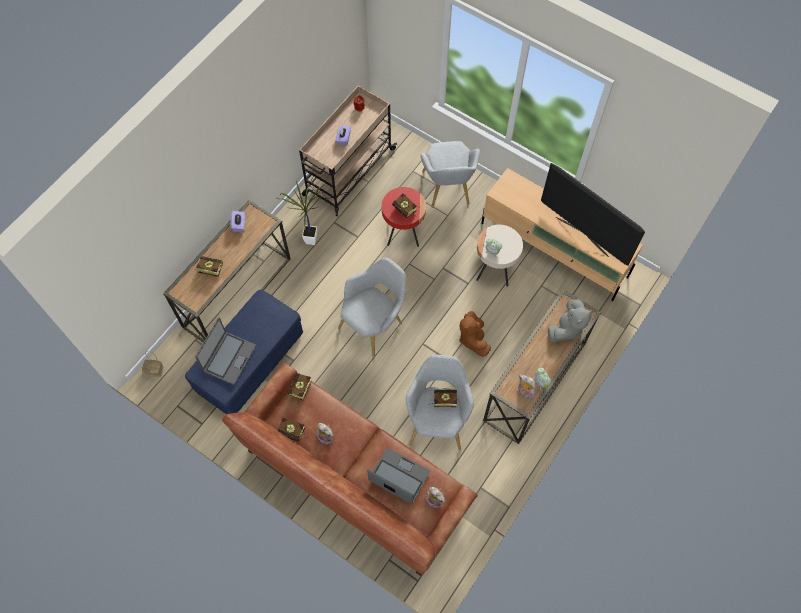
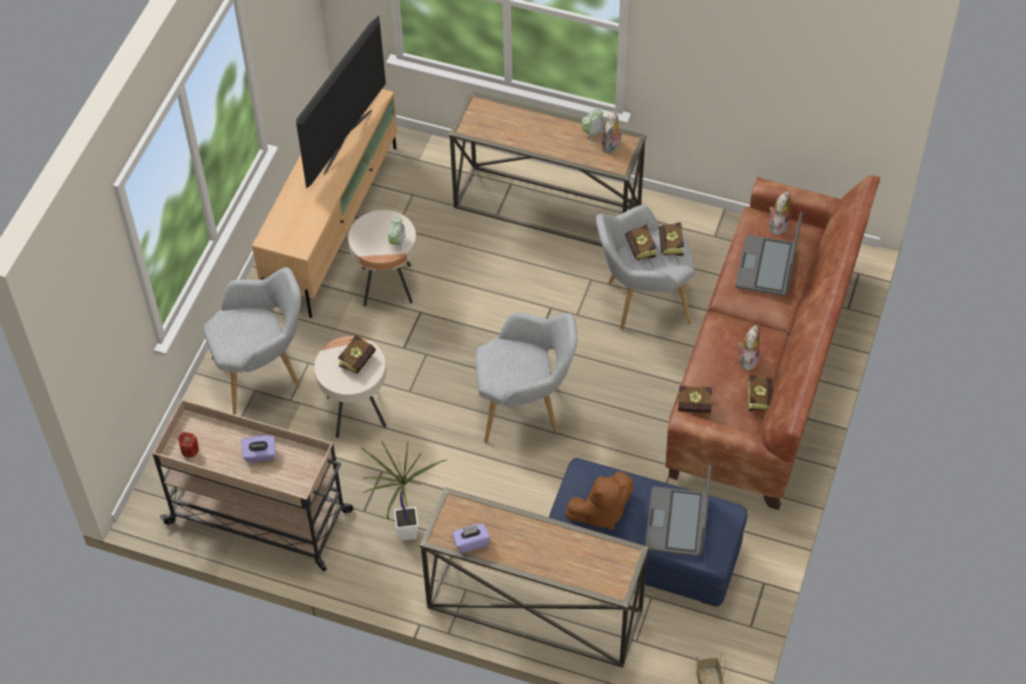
camera: 105 degrees left, 10 degrees down
book [194,256,223,277] -> book moved to [658,222,685,265]
laptop [195,318,256,385] -> laptop turned 90 degrees counterclockwise [645,465,711,556]
grey armchair [338,258,406,359] -> grey armchair turned 150 degrees clockwise [476,312,577,443]
red side table [382,187,426,247] -> beige side table [314,336,387,438]
brown plush toy [459,311,491,357] -> brown plush toy moved to [565,471,633,530]
grey plush toy [548,299,593,342] -> none

